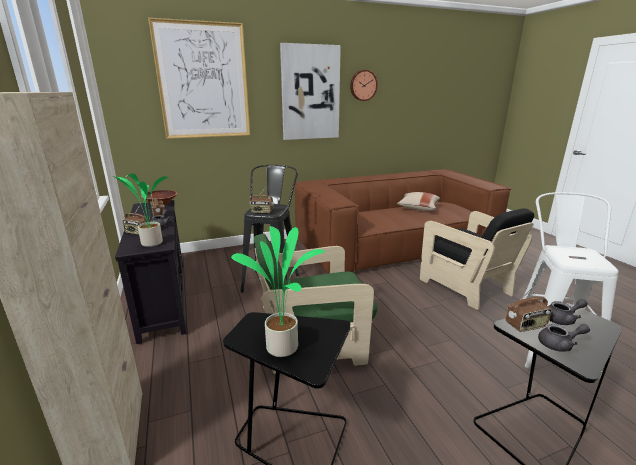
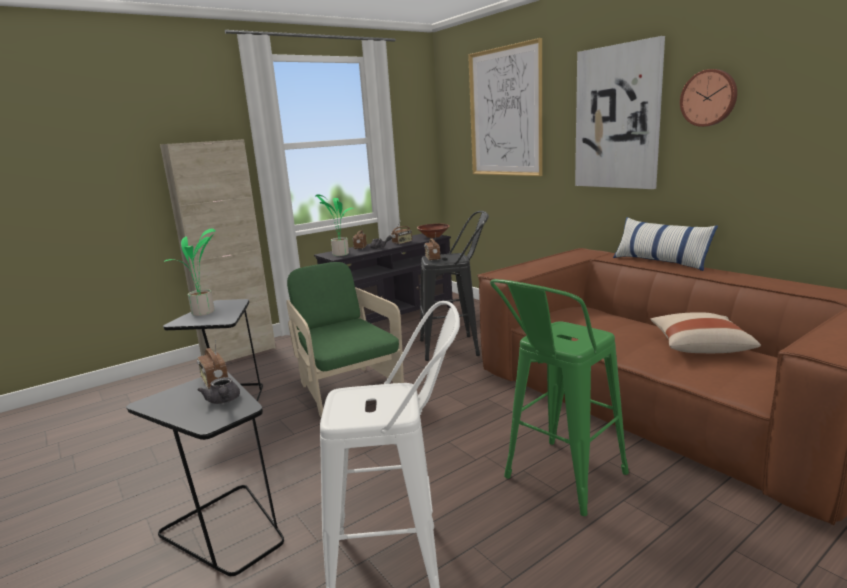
camera: 75 degrees right, 5 degrees down
black armchair [420,208,534,310] -> green stool [490,279,629,516]
grey teapot [538,324,590,352] -> none
none -> pillow [613,217,718,271]

